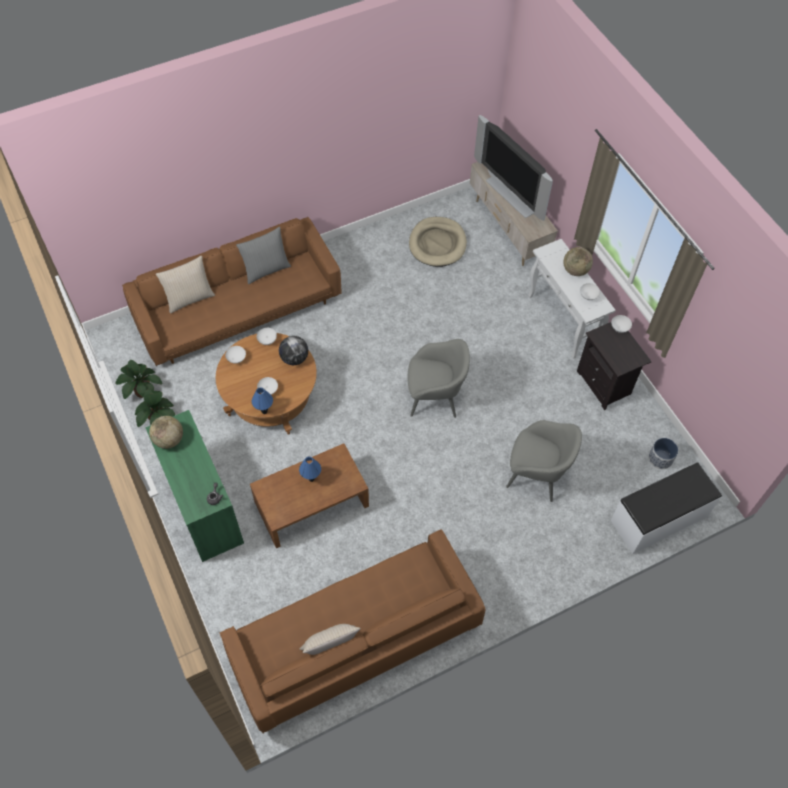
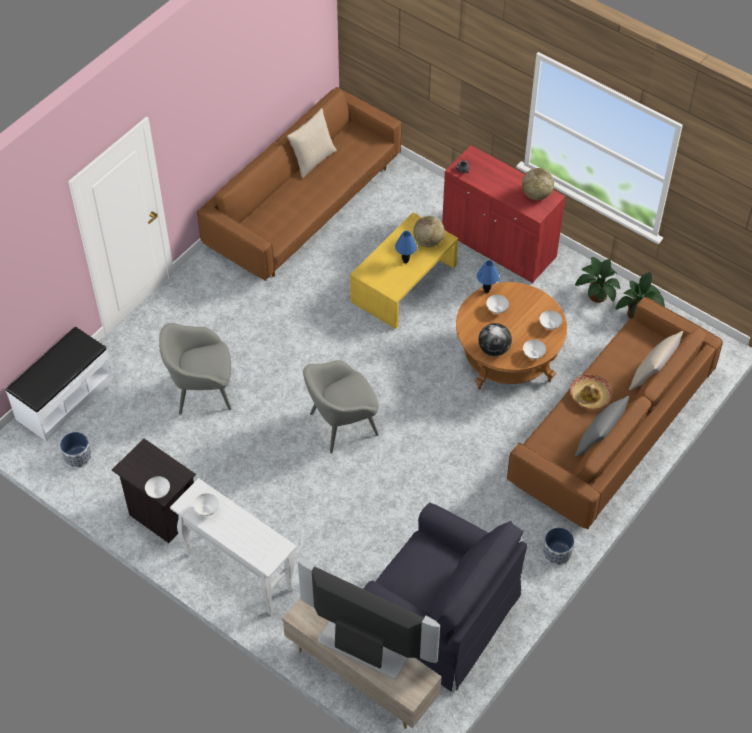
camera: 155 degrees right, 5 degrees down
green cabinet [145,410,244,562] -> red cabinet [442,145,566,283]
brown coffee table [250,443,369,548] -> yellow coffee table [350,212,458,329]
beige dog bed [409,217,467,267] -> black armchair [364,503,527,692]
globe [563,247,593,276] -> globe moved to [413,216,445,247]
none -> planter [543,528,574,565]
none -> hat [570,374,612,409]

